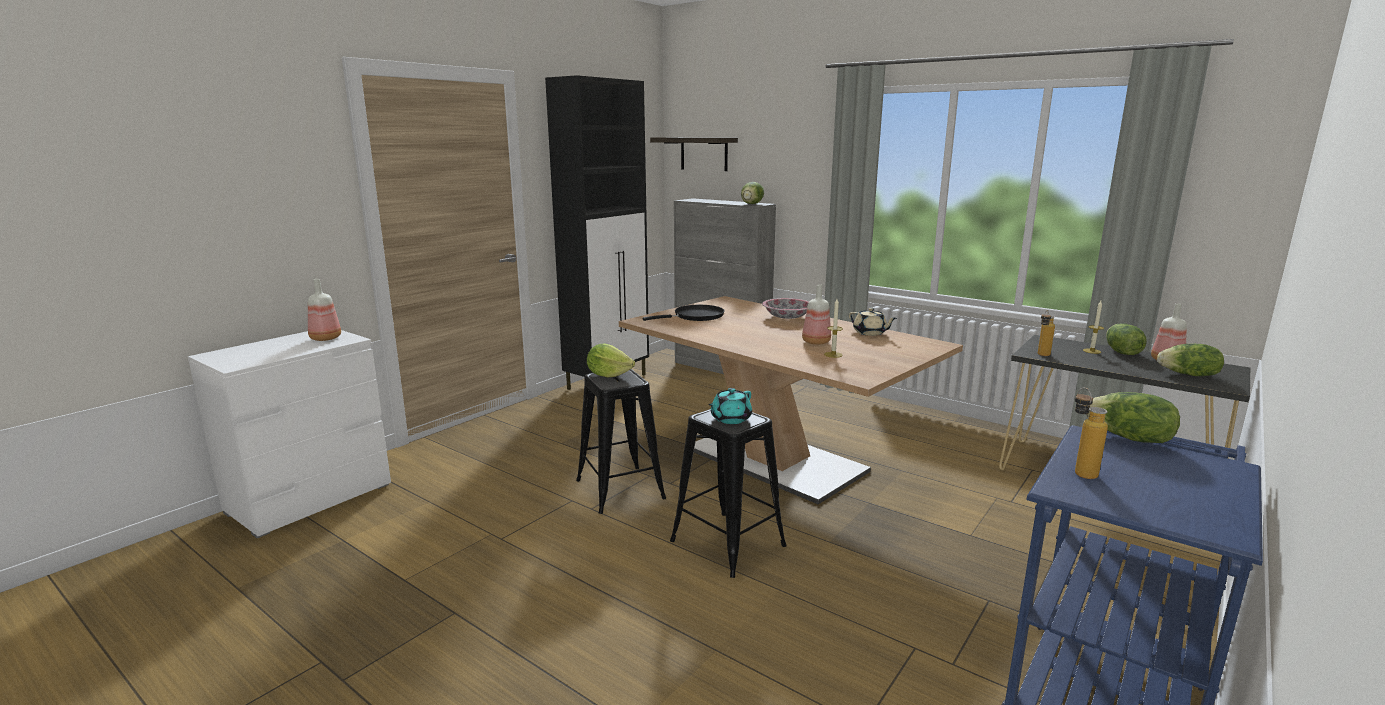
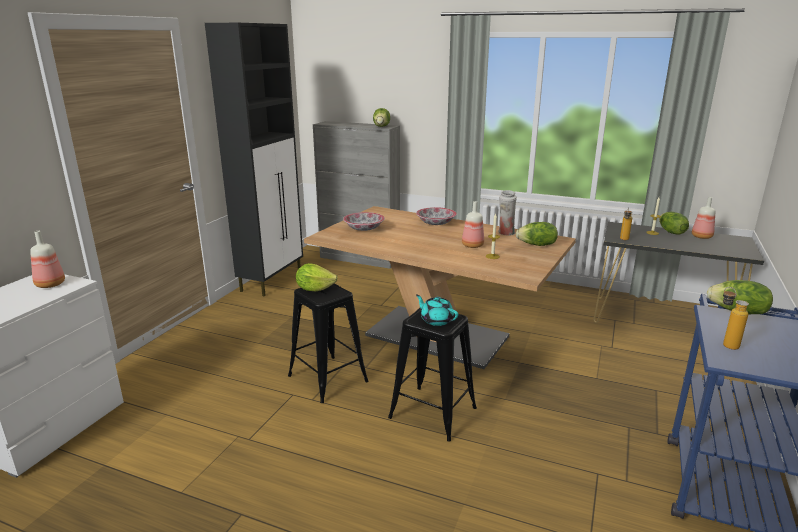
camera: 15 degrees left, 5 degrees up
black frying pan [642,305,725,321] -> bowl [343,212,385,231]
shelf [650,137,738,171] -> none
turquoise teapot [708,388,752,424] -> turquoise teapot turned 105 degrees clockwise [416,295,458,326]
beige teapot [849,308,897,336] -> white vase [498,190,517,235]
lettuce [1157,344,1224,376] -> lettuce moved to [516,222,558,246]

